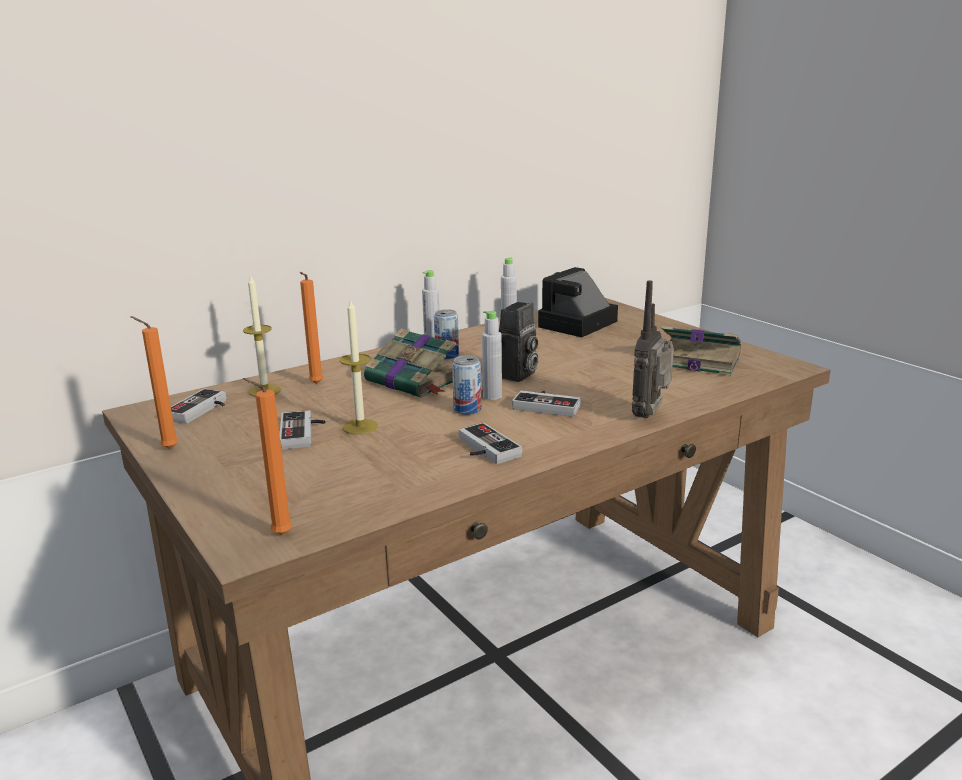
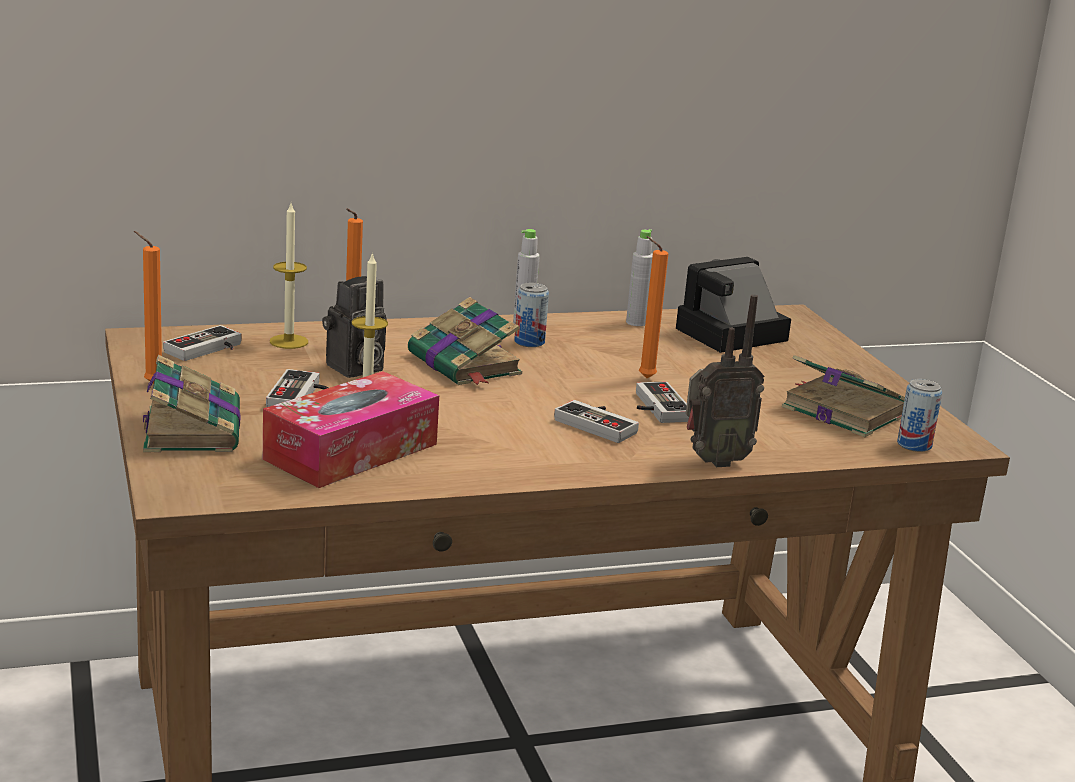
camera: 15 degrees right, 0 degrees up
orange candle [242,378,292,535] -> orange candle moved to [639,236,668,378]
can [452,356,481,415] -> can moved to [897,379,942,452]
game controller [459,423,522,464] -> game controller moved to [636,381,689,423]
grey bottle [482,311,502,400] -> none
camera [499,302,539,382] -> camera moved to [322,276,387,378]
radio [632,280,674,418] -> radio turned 150 degrees counterclockwise [686,295,764,467]
none -> book [143,355,240,452]
none -> tissue box [263,371,439,488]

